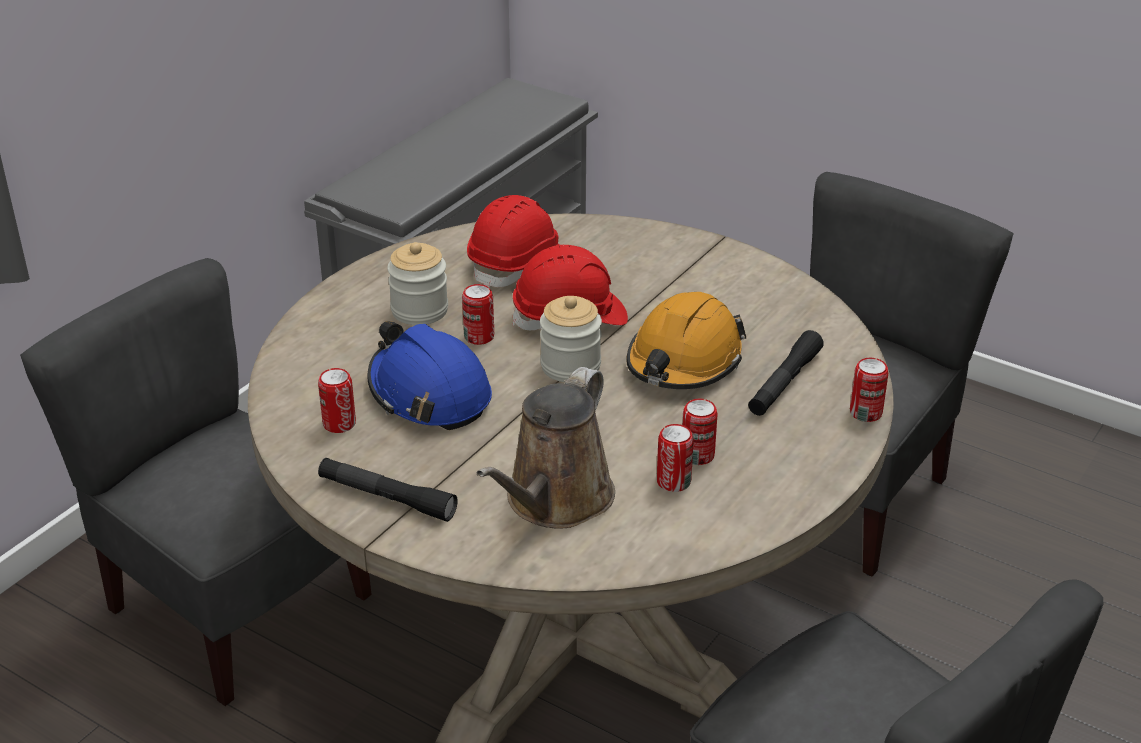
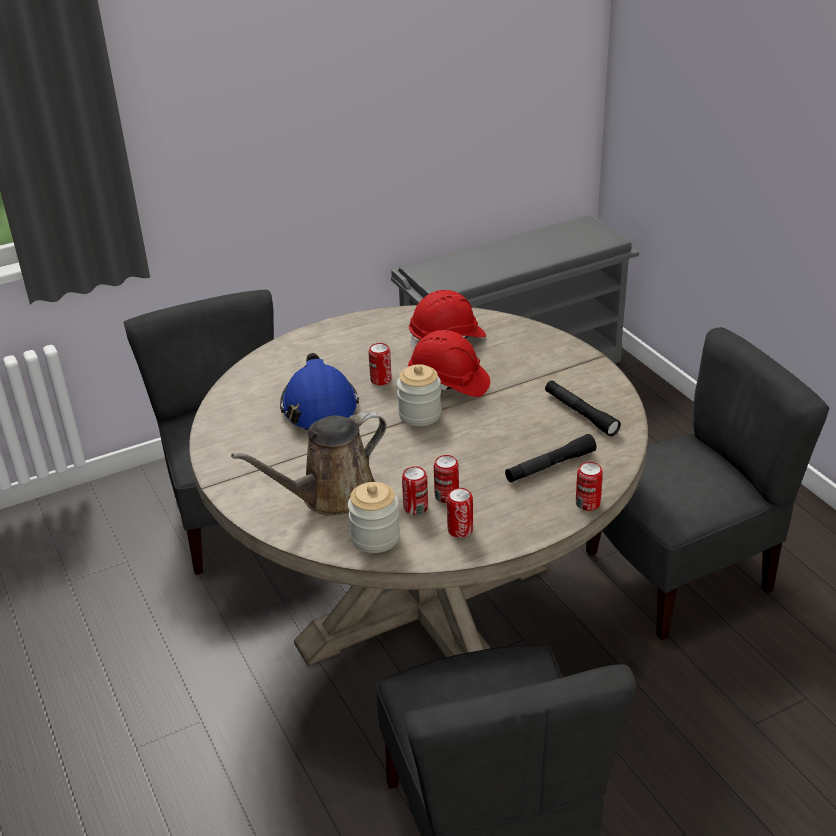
camera: 30 degrees right, 0 degrees up
can [318,368,356,433] -> can moved to [447,488,473,538]
black flashlight [318,458,458,522] -> black flashlight moved to [545,380,621,436]
jar [387,242,448,325] -> jar moved to [348,482,400,553]
orange hard hat [626,292,746,389] -> none

